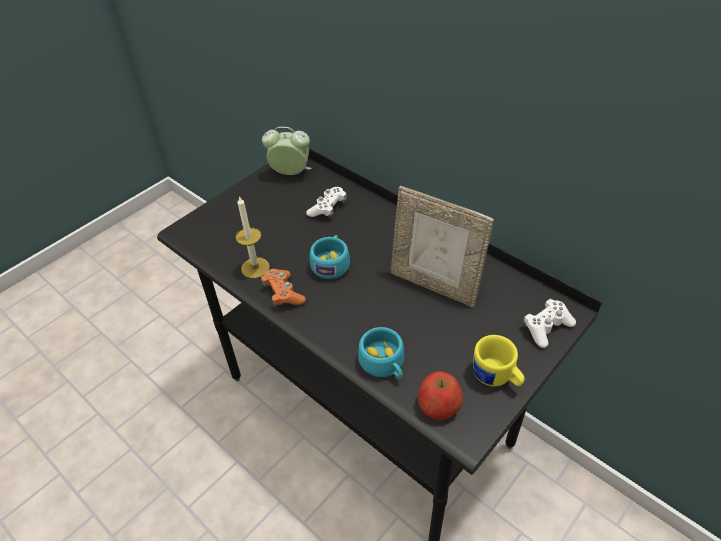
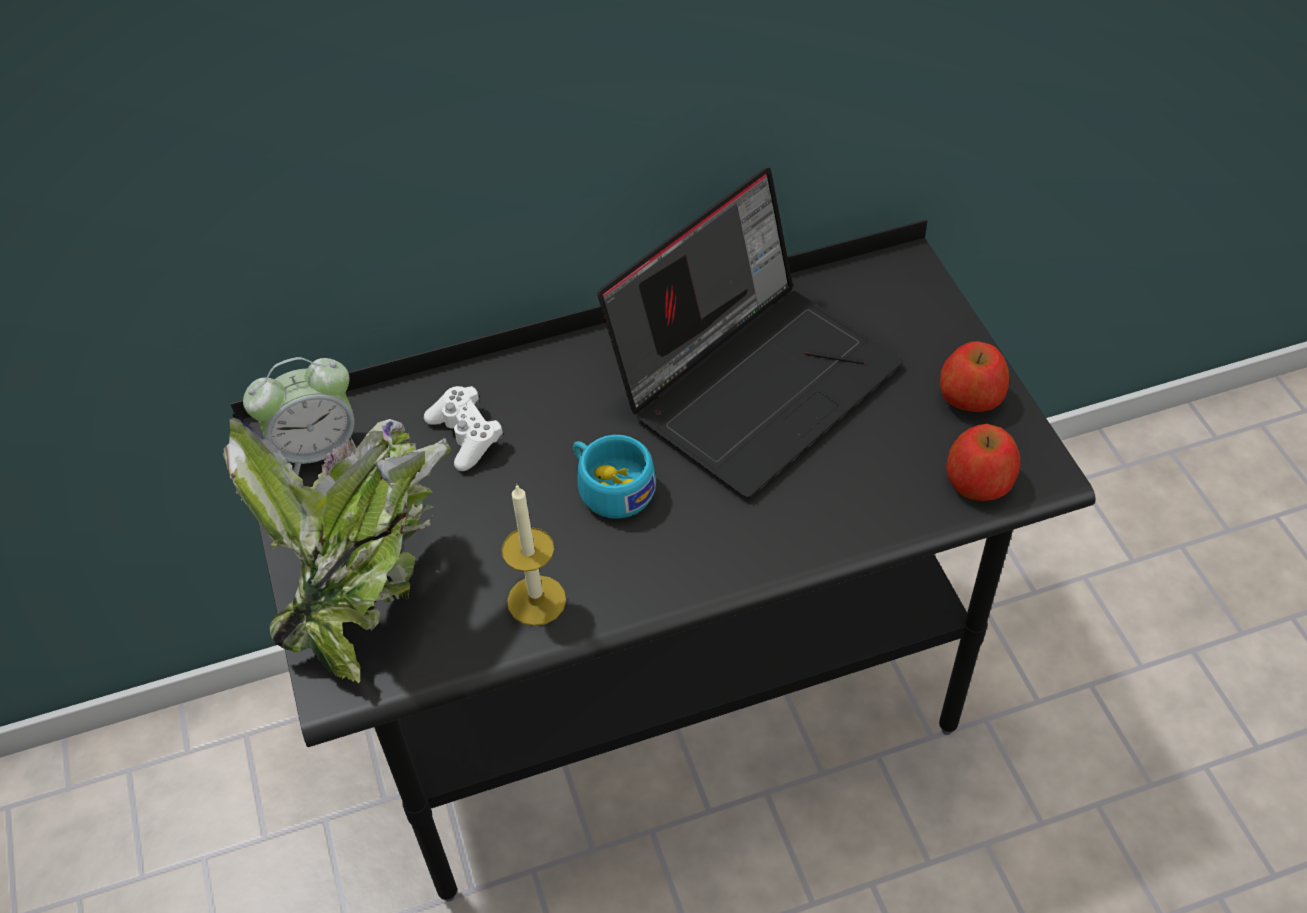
camera: 60 degrees left, 5 degrees up
orange game controller [261,269,306,306] -> none
alarm clock [262,127,312,175] -> alarm clock turned 150 degrees counterclockwise [243,357,355,476]
turquoise cup [358,327,404,379] -> none
picture frame [391,186,494,307] -> laptop [597,168,903,497]
yellow mug [473,335,525,386] -> apple [940,341,1009,412]
white game controller [524,299,576,348] -> none
none -> potted plant [223,414,451,684]

